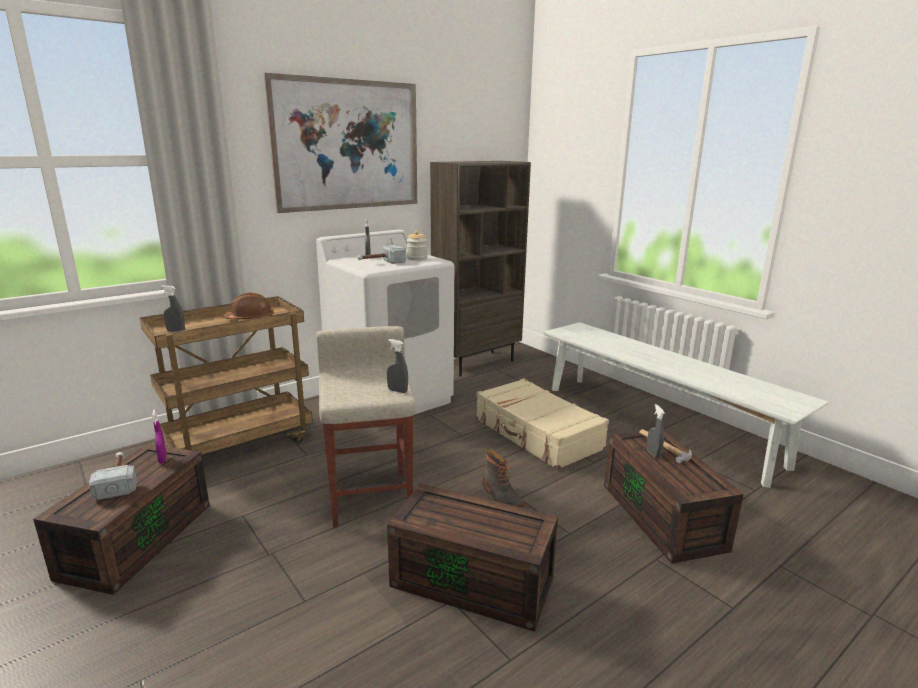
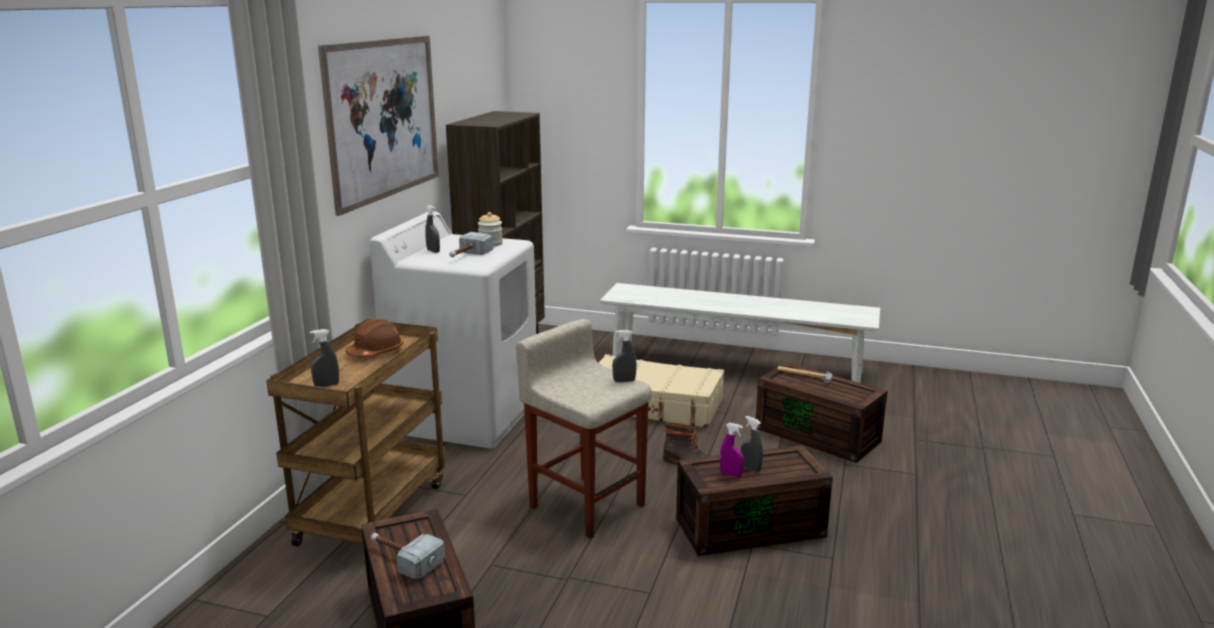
camera: 35 degrees left, 0 degrees up
purple spray bottle [152,410,167,463] -> purple spray bottle moved to [720,423,744,477]
grey spray bottle [647,404,665,459] -> grey spray bottle moved to [741,416,763,472]

